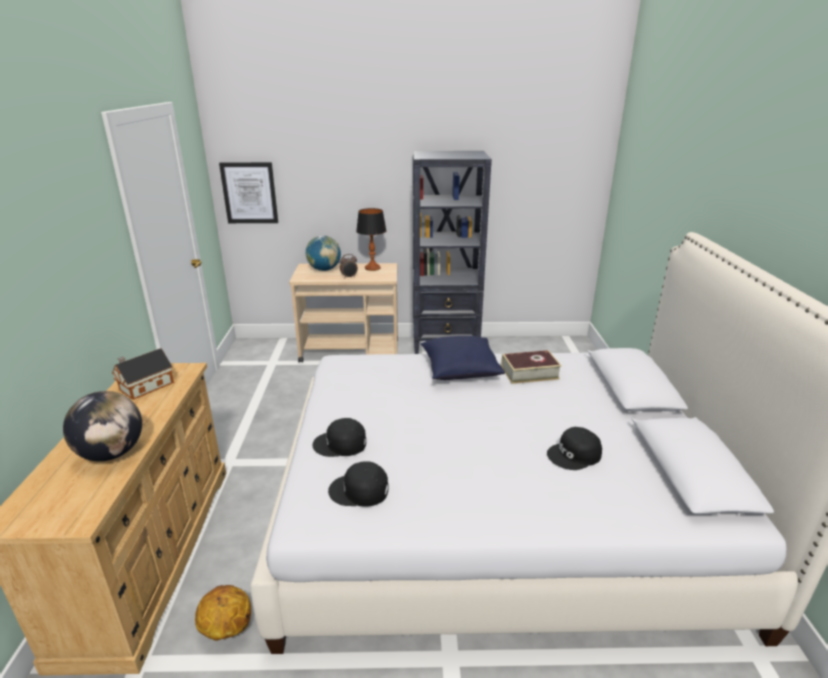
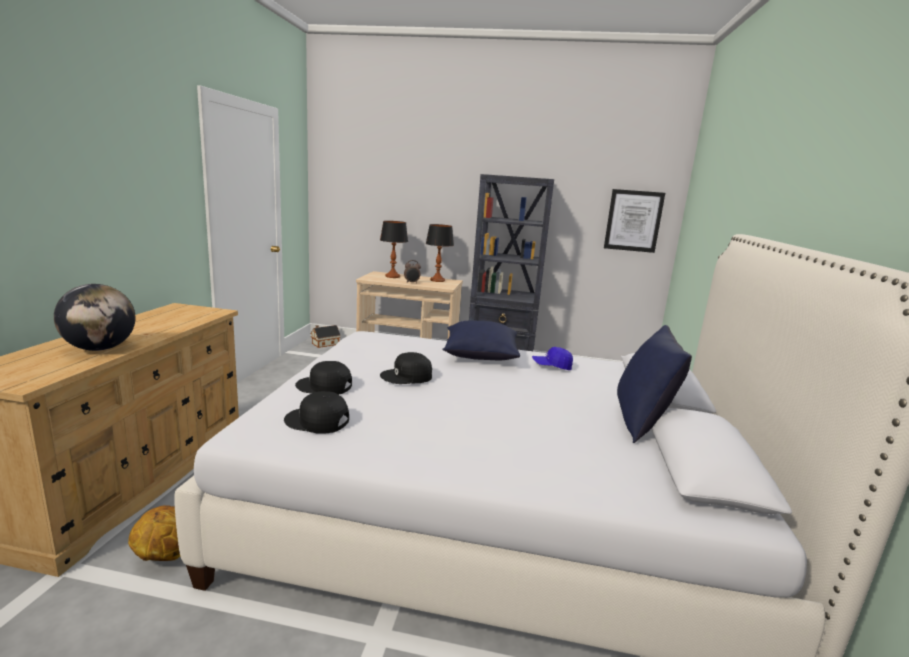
camera: 10 degrees right, 10 degrees down
toy house [112,348,174,400] -> toy house moved to [311,325,341,348]
picture [219,162,278,223] -> picture moved to [604,189,665,253]
globe [306,236,341,271] -> table lamp [380,221,408,278]
book [501,350,562,384] -> blue cap [532,347,573,370]
black cap [547,427,602,470] -> black cap moved to [380,352,432,384]
none -> blue pillow [617,325,692,443]

